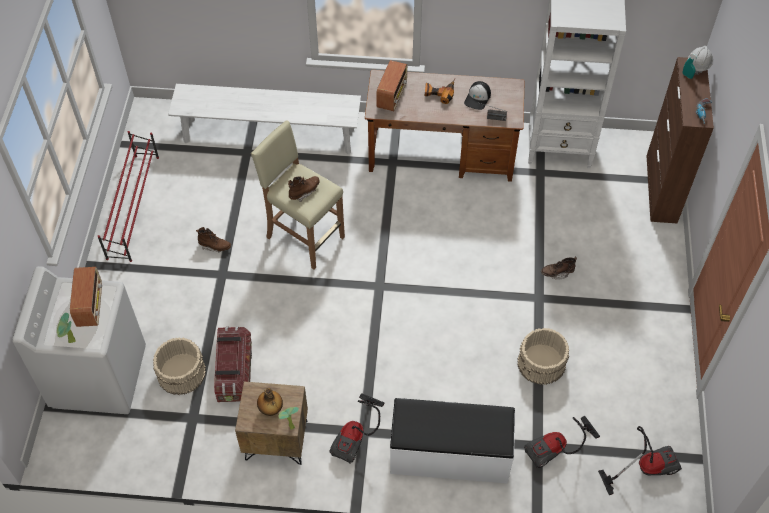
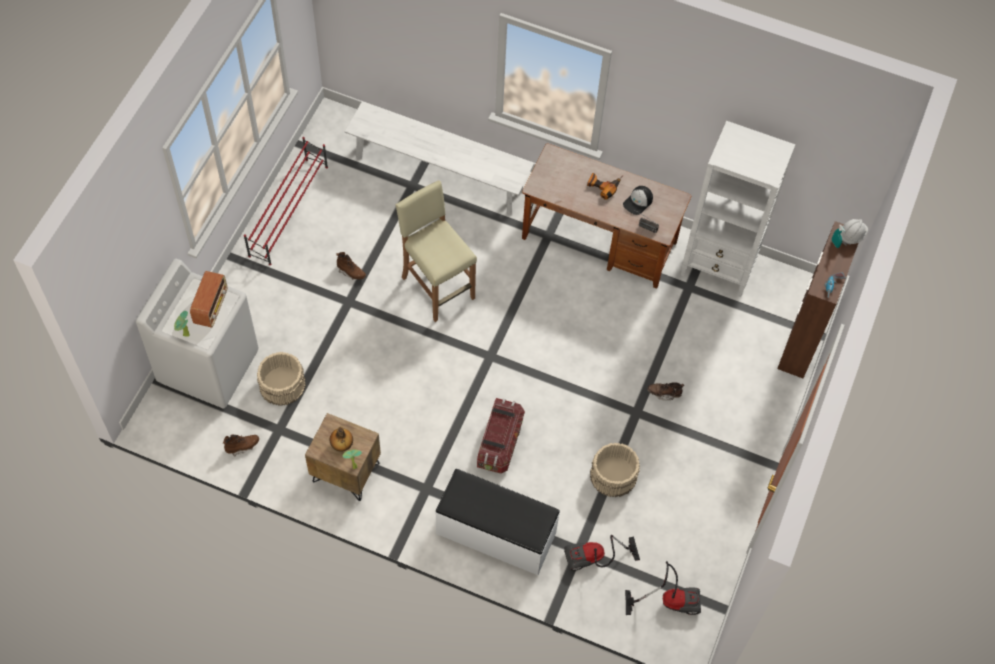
camera: 15 degrees right, 5 degrees up
storage box [214,326,252,402] -> storage box moved to [477,398,525,474]
brown boot [288,176,320,202] -> brown boot moved to [223,435,259,457]
vacuum cleaner [329,393,385,464] -> none
radio [376,60,407,111] -> none

